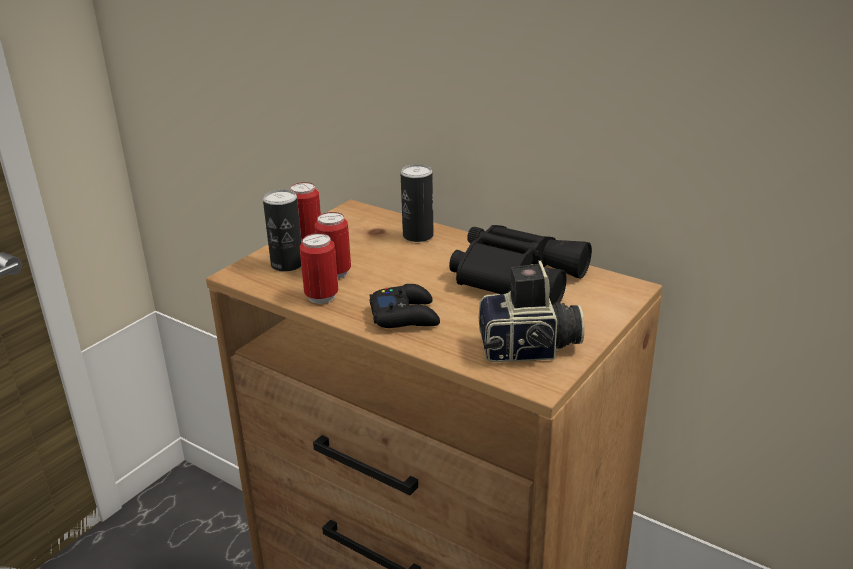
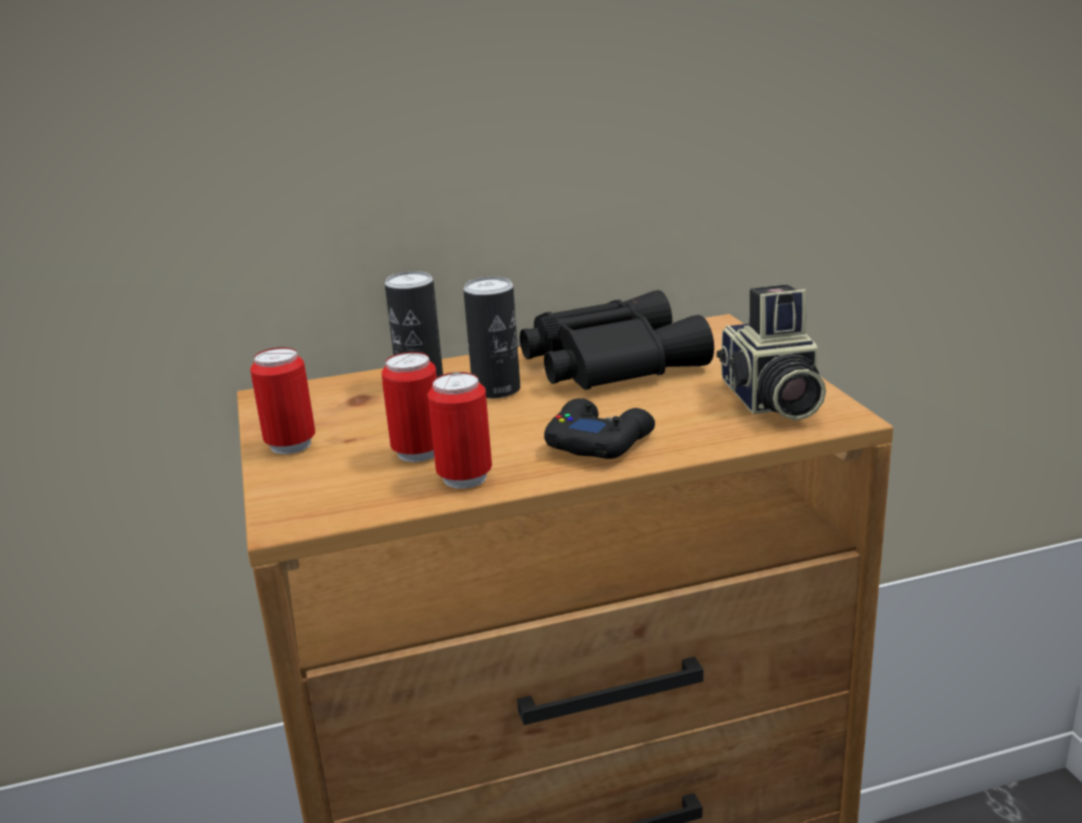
camera: 50 degrees left, 5 degrees down
can [263,189,302,272] -> can moved to [463,277,520,398]
camera [479,261,585,362] -> camera turned 135 degrees clockwise [717,285,826,421]

